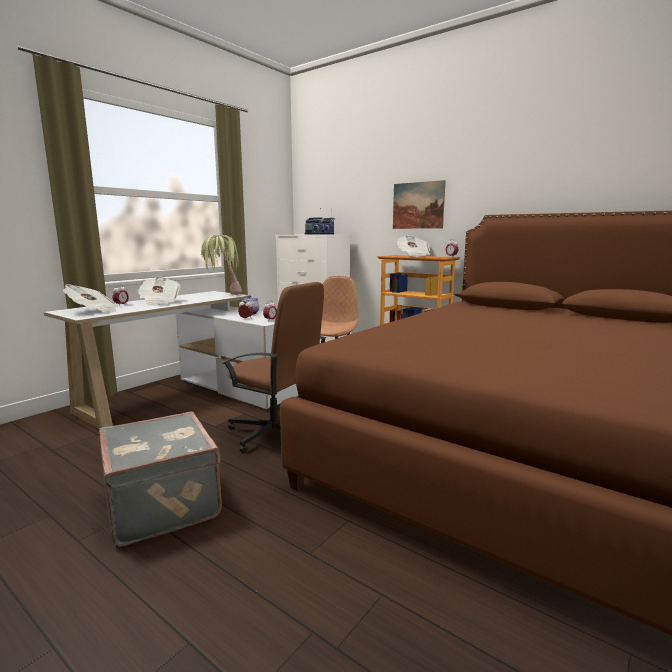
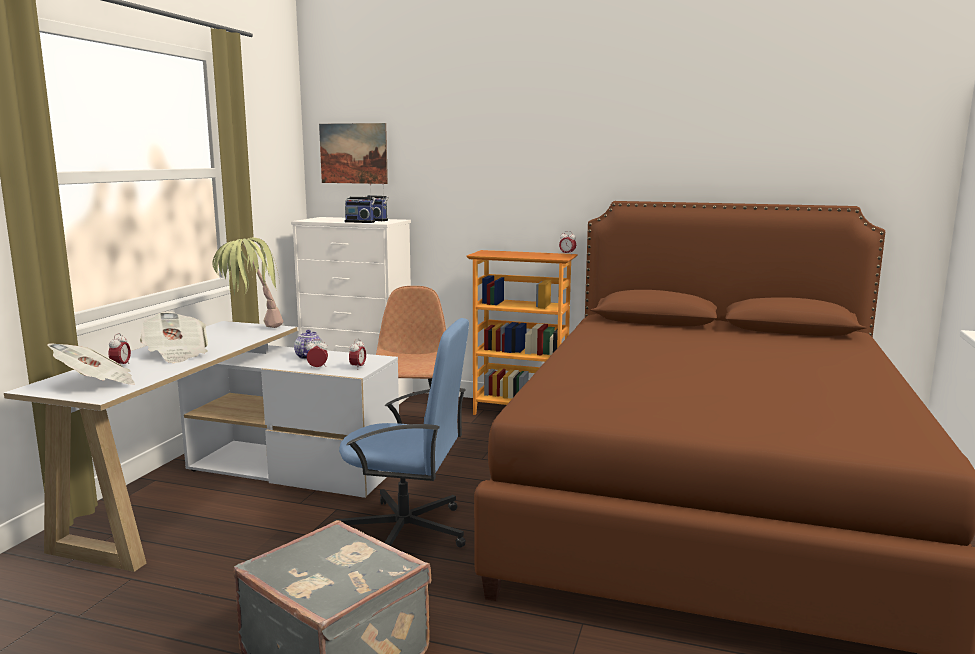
camera: 20 degrees left, 0 degrees up
brown office chair [223,282,326,453] -> blue office chair [334,318,469,548]
picture [393,180,446,229] -> picture moved to [319,123,388,184]
newspaper [397,235,430,257] -> none

